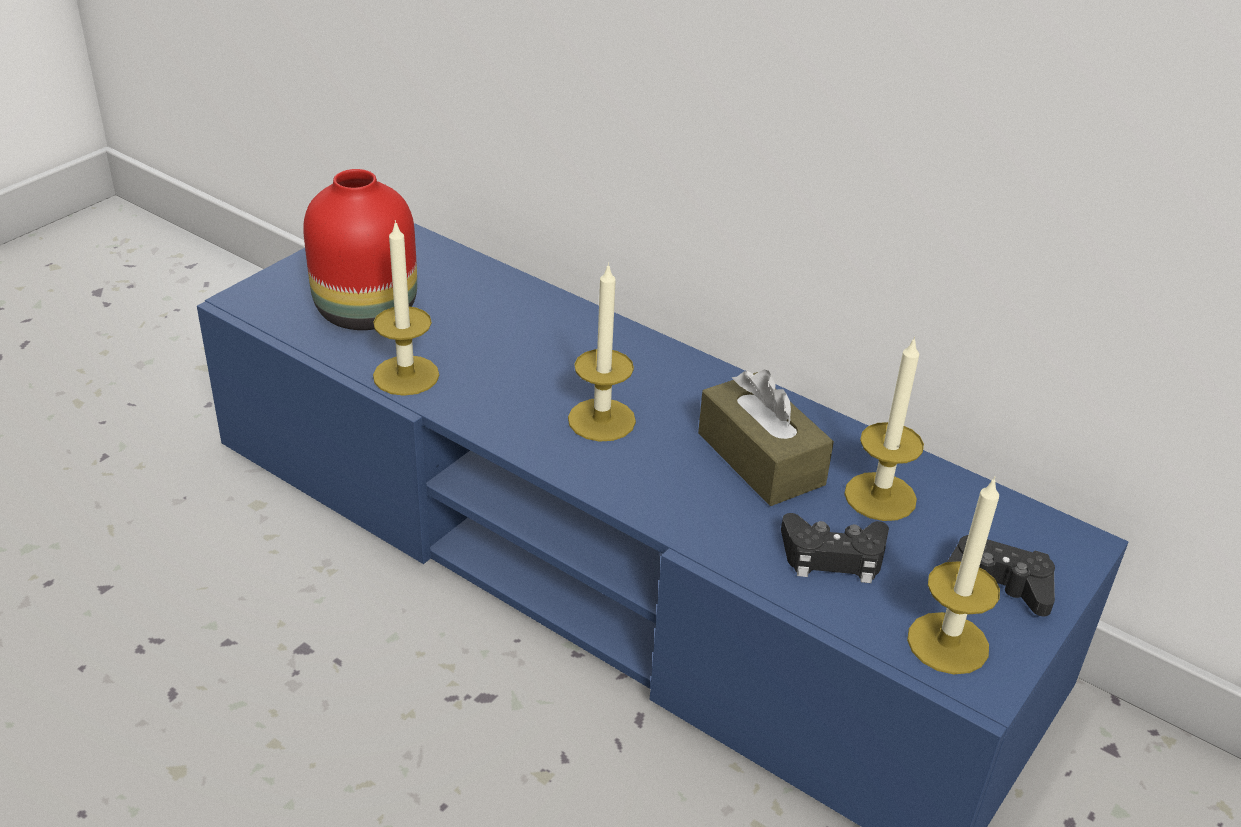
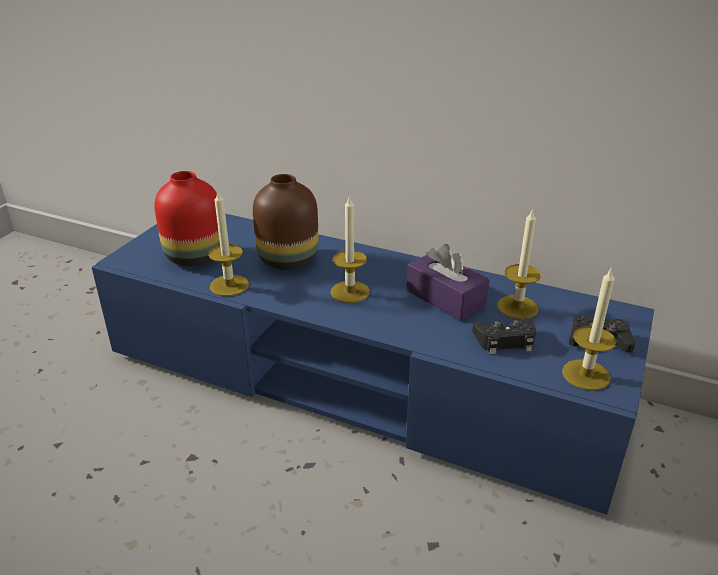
camera: 10 degrees left, 5 degrees down
brown tissue box [698,369,834,506] -> purple tissue box [406,244,490,321]
none -> brown vase [253,174,319,270]

